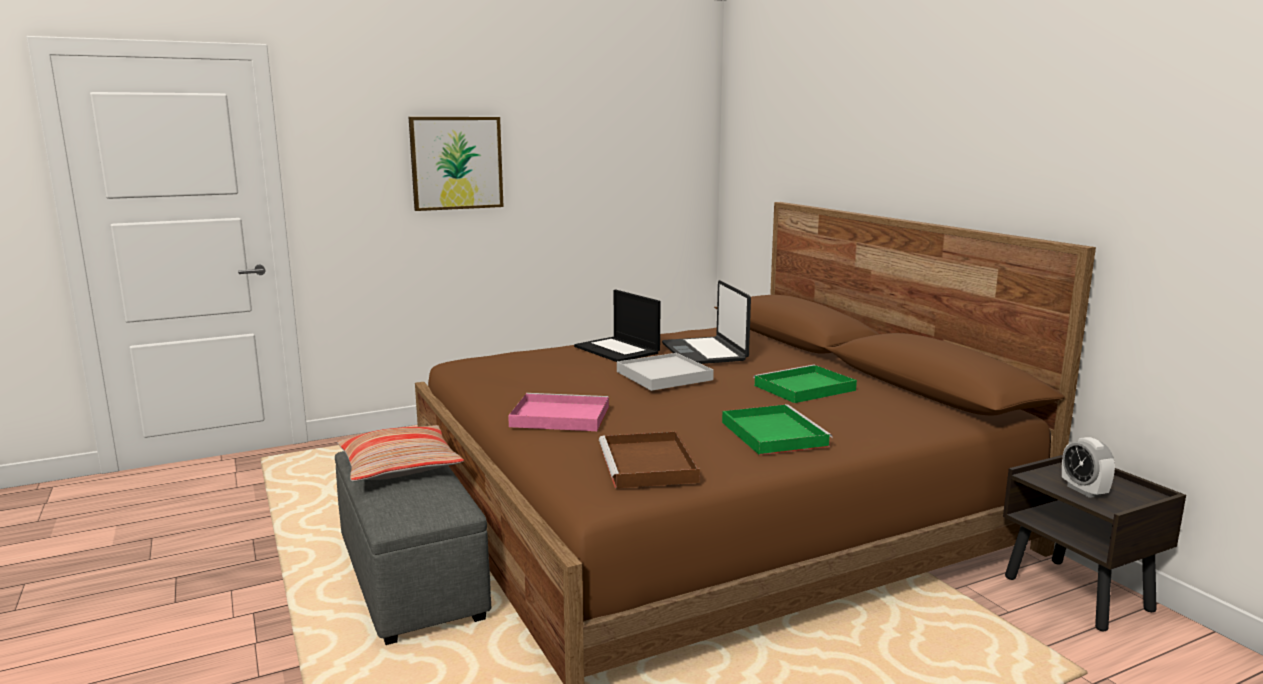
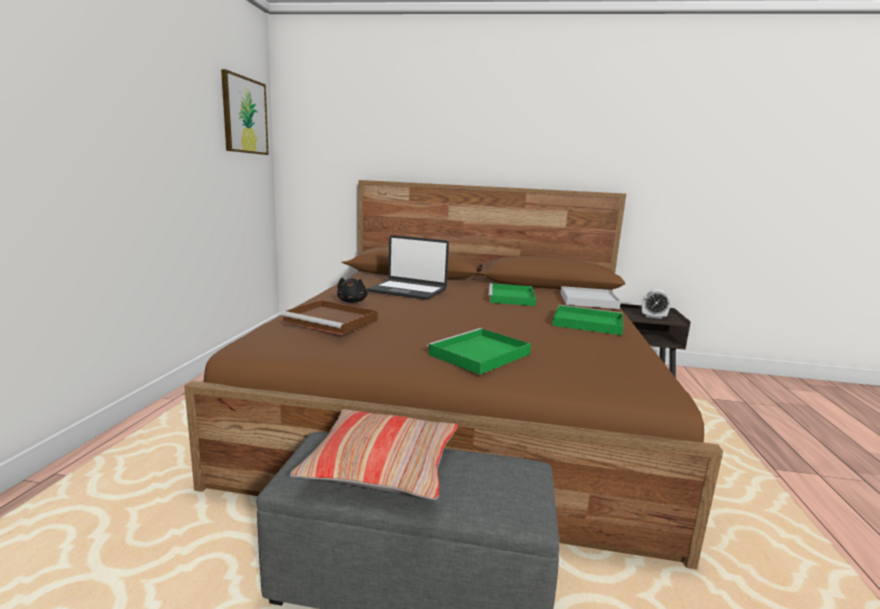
camera: 55 degrees left, 0 degrees up
picture [409,117,504,211] -> picture moved to [221,69,269,155]
pink tray [508,393,609,431] -> green tray [427,328,531,375]
laptop [574,290,661,362] -> black plush toy [337,278,368,303]
brown tray [599,431,700,488] -> brown tray moved to [281,300,378,335]
white tray [617,353,714,391] -> white tray moved to [560,286,621,309]

